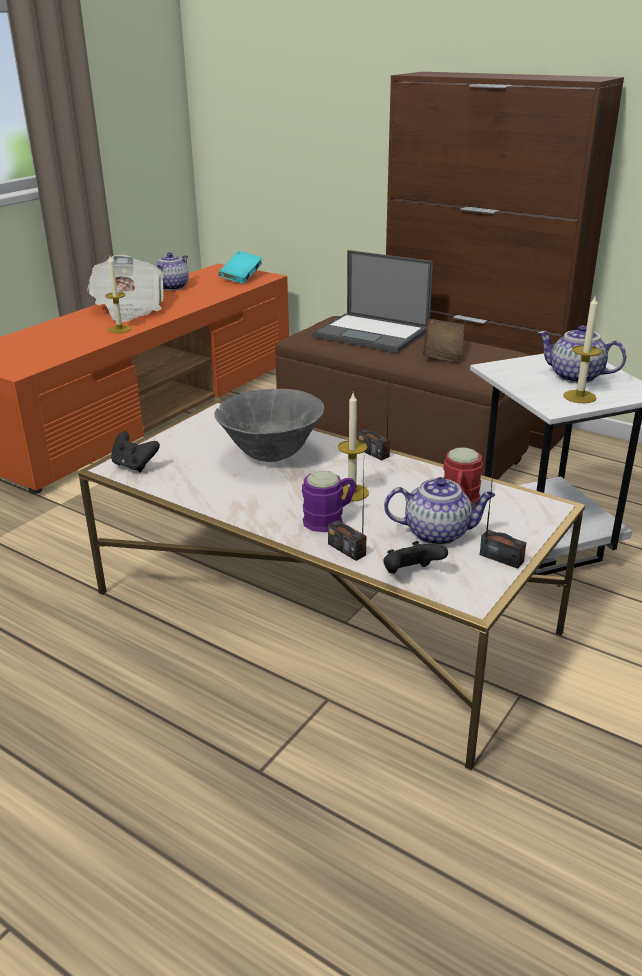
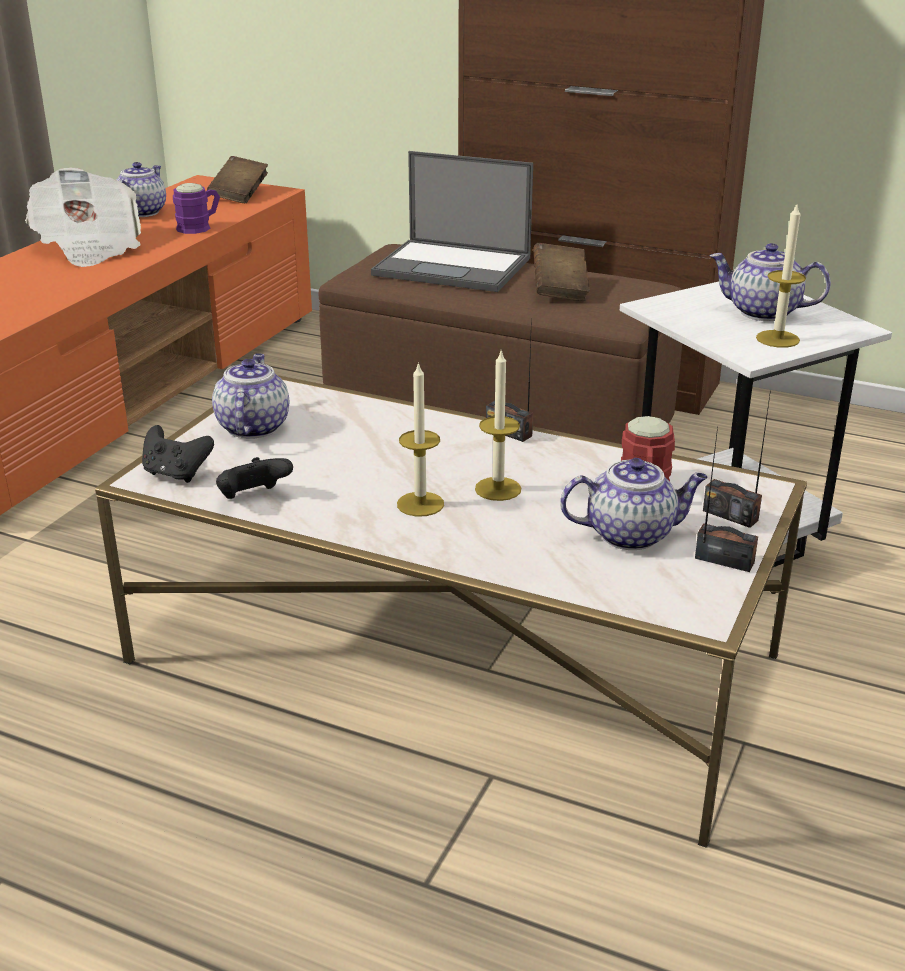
camera: 10 degrees left, 0 degrees up
candle [105,256,131,333] -> candle moved to [397,362,444,517]
grey bowl [214,389,324,462] -> none
turquoise book [218,251,263,284] -> brown book [207,156,268,203]
purple mug [302,471,357,532] -> purple mug moved to [173,183,220,234]
radio [328,476,366,561] -> radio moved to [703,390,771,528]
black game controller [383,541,448,574] -> black game controller moved to [216,457,293,499]
none -> teapot [212,354,290,439]

